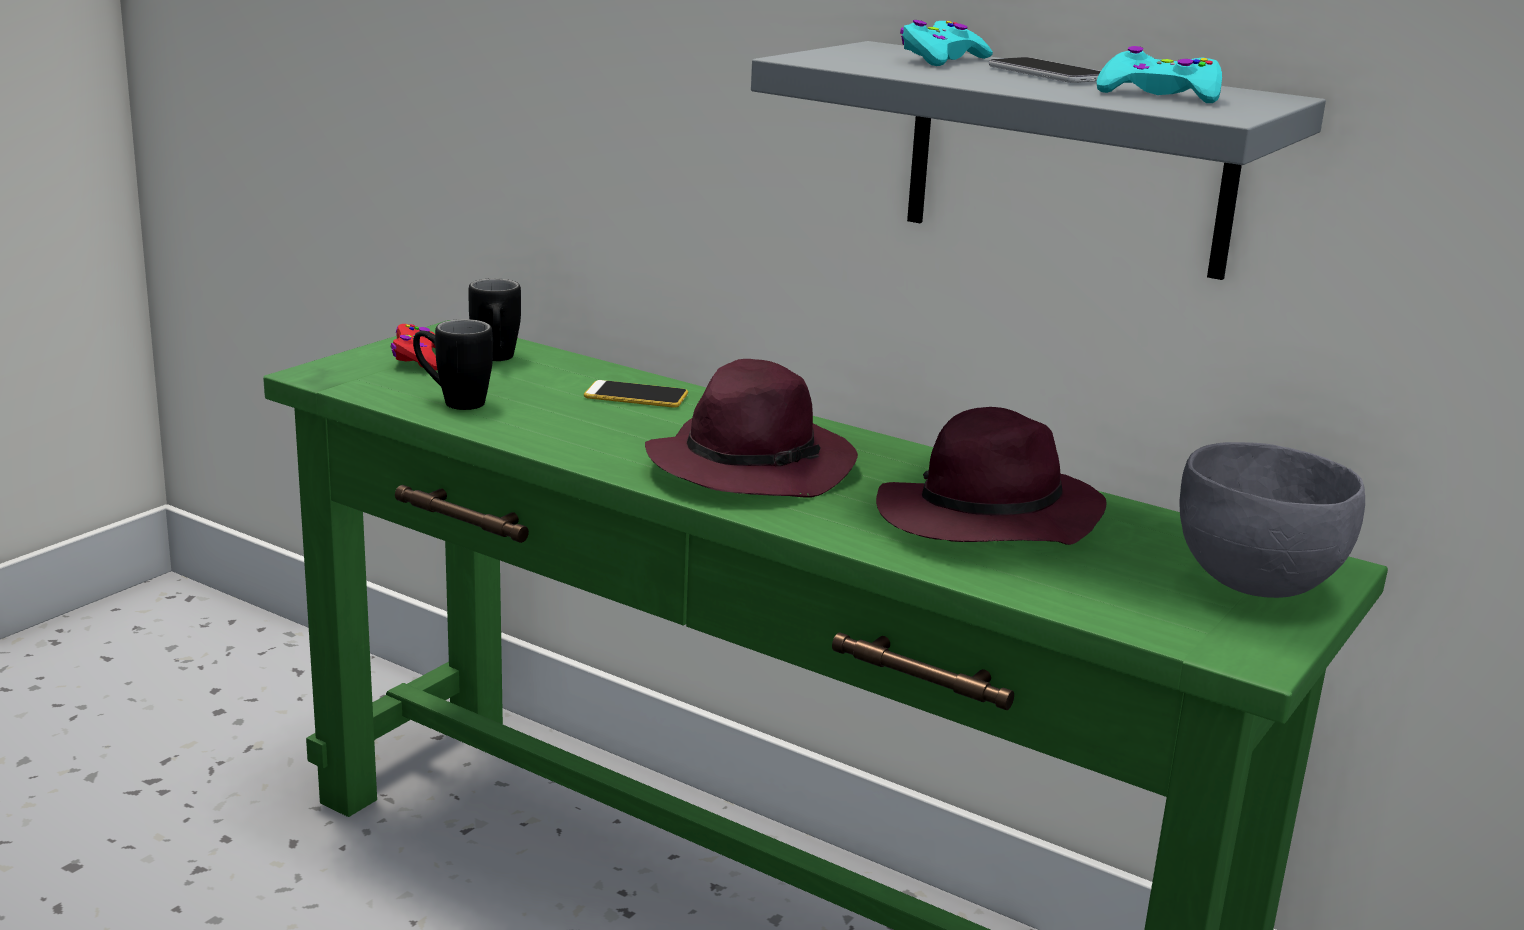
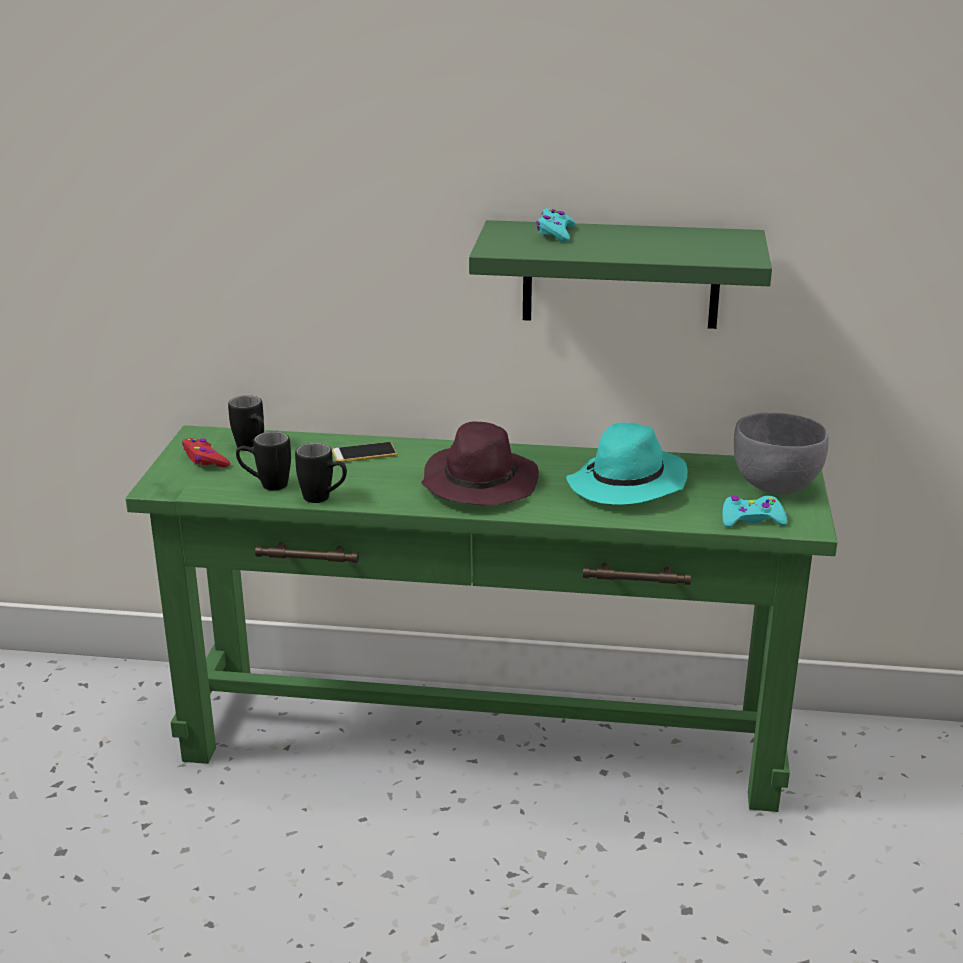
camera: 25 degrees left, 5 degrees up
grey shelf [751,41,1326,280] -> green shelf [469,220,772,329]
purple hat [876,407,1106,545] -> turquoise hat [566,423,688,505]
phone [989,57,1101,83] -> none
turquoise game controller [1097,46,1222,103] -> turquoise game controller moved to [722,496,787,528]
none -> black mug [295,443,347,503]

